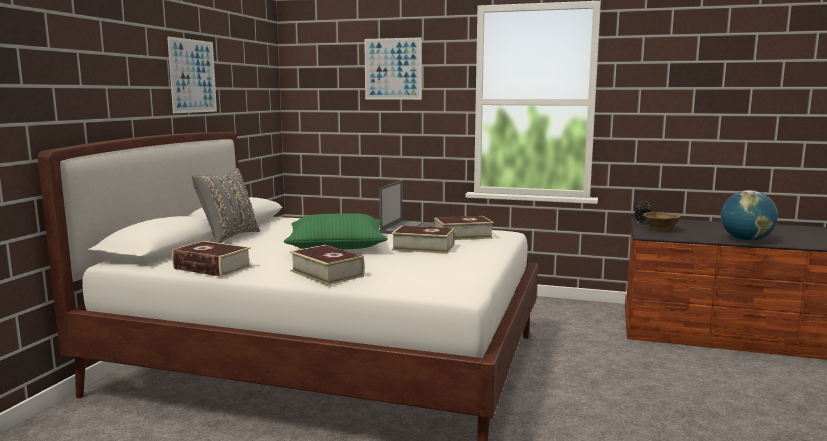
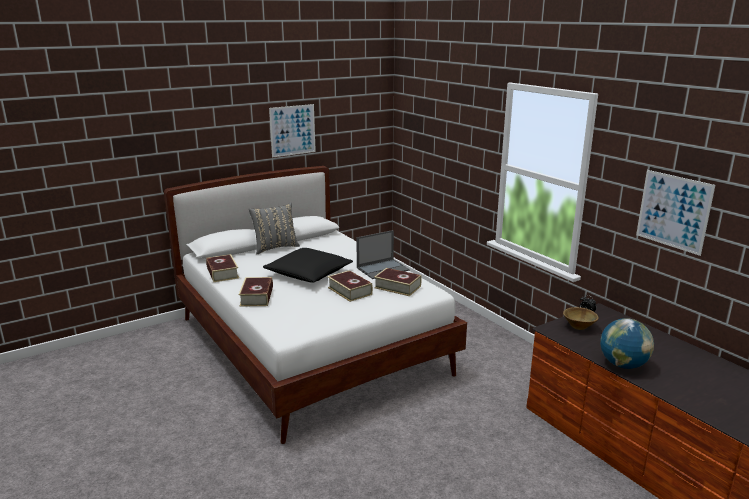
camera: 40 degrees right, 10 degrees up
green pillow [284,213,388,250] -> black pillow [263,248,353,282]
picture [364,37,422,100] -> picture moved to [636,170,715,256]

